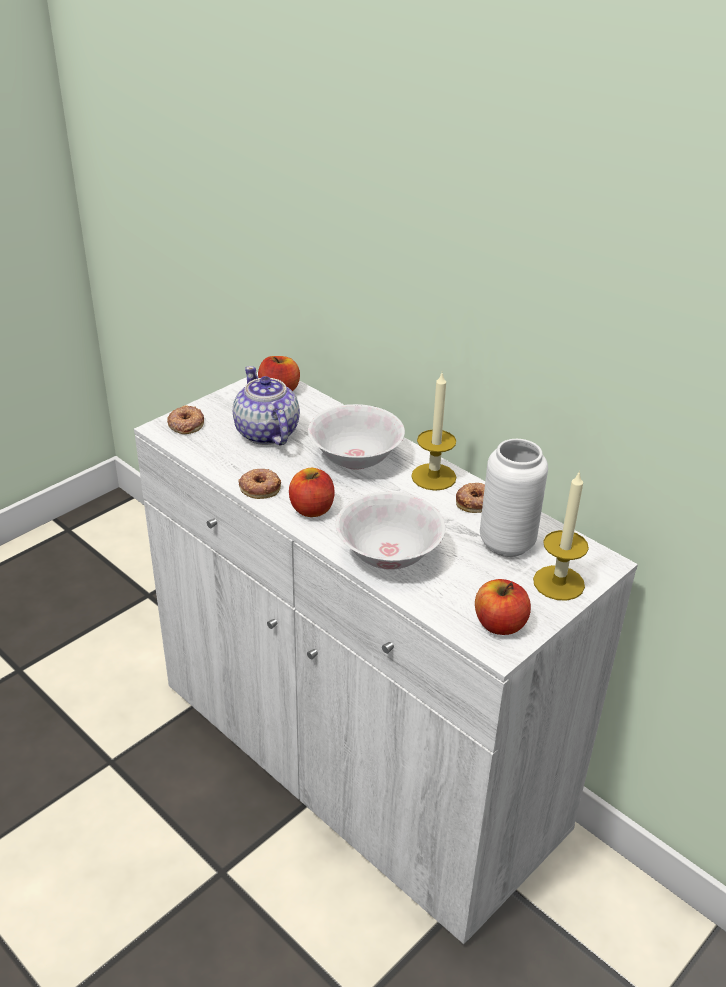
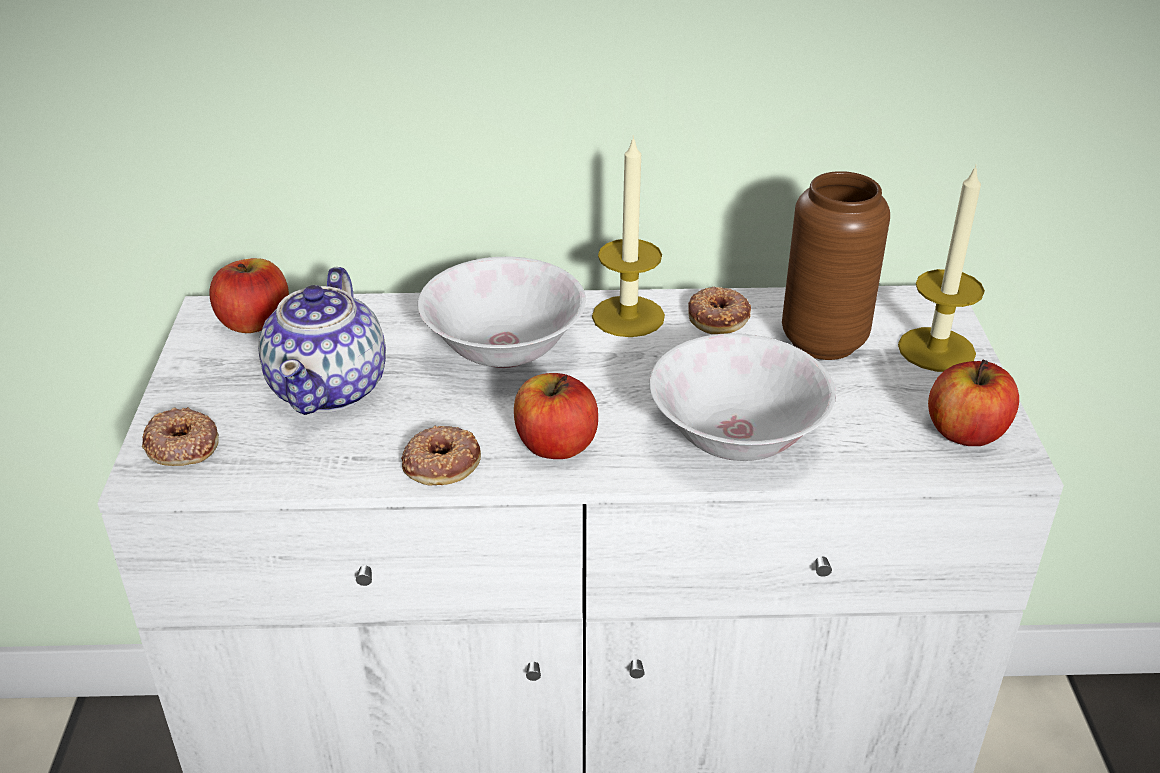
camera: 45 degrees left, 0 degrees up
teapot [233,366,300,446] -> teapot turned 105 degrees counterclockwise [258,267,386,415]
white vase [480,439,548,557] -> brown vase [782,171,890,360]

